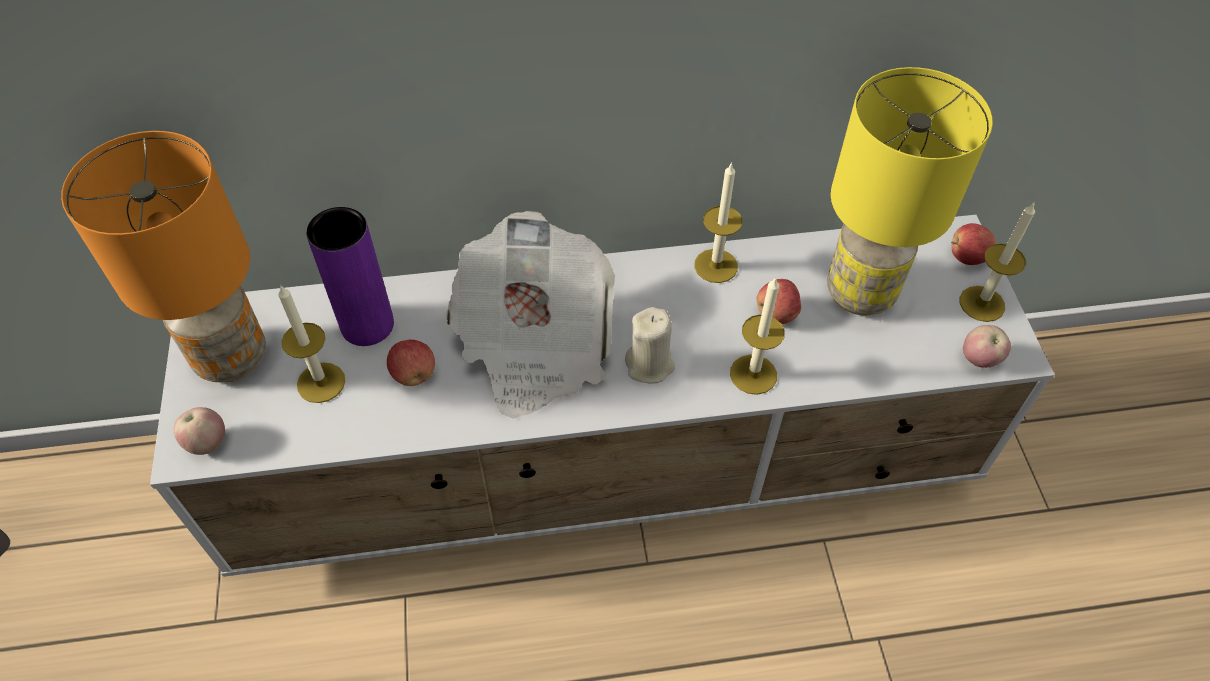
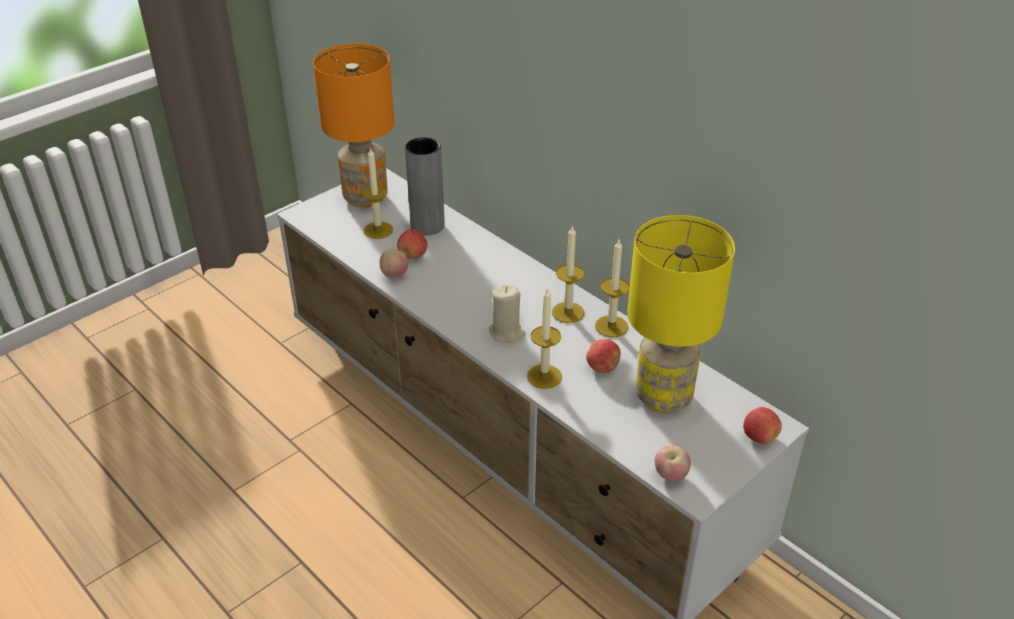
camera: 55 degrees right, 15 degrees down
apple [173,407,225,455] -> apple moved to [380,249,408,278]
purple vase [306,207,394,346] -> grey vase [405,137,445,235]
newspaper [445,211,615,419] -> none
candle [960,202,1035,322] -> candle moved to [552,225,584,323]

